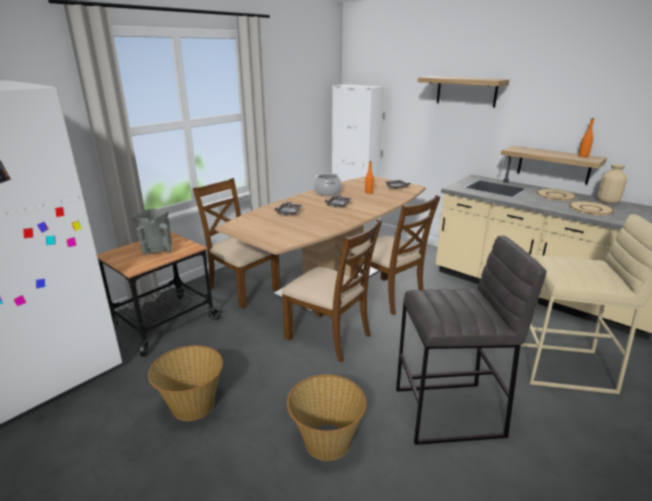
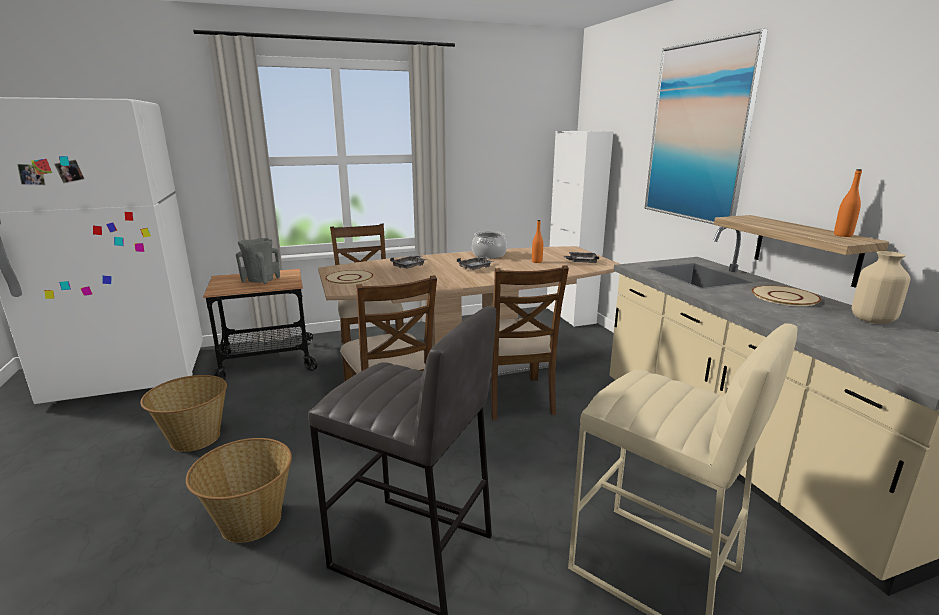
camera: 30 degrees right, 5 degrees down
shelf [418,76,509,107] -> picture [645,29,768,224]
beige plate [569,201,614,215] -> beige plate moved to [325,270,373,285]

